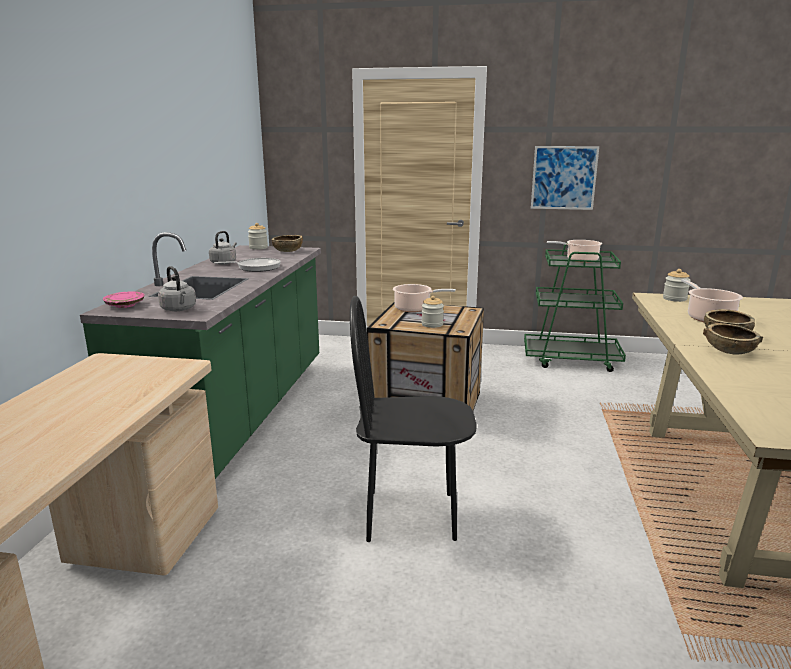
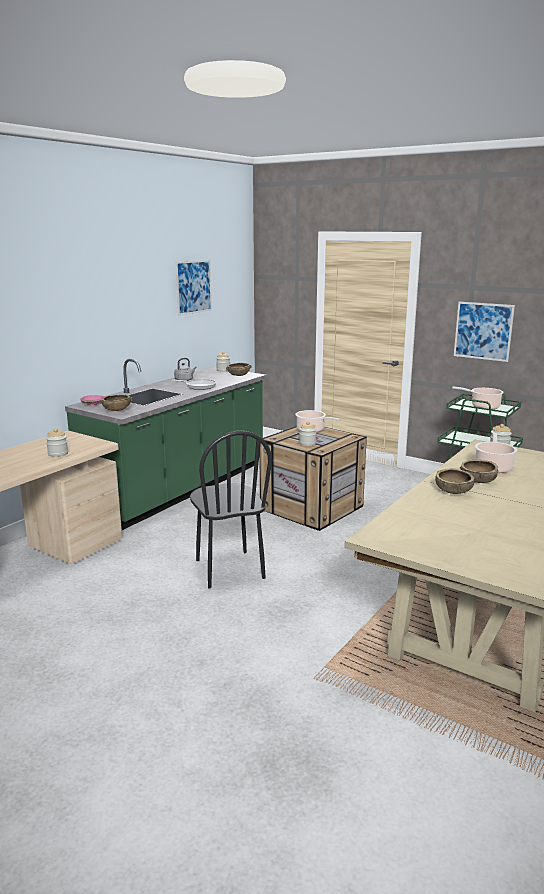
camera: 25 degrees right, 0 degrees up
grey kettle [158,266,196,311] -> brown bowl [100,395,133,411]
black chair [350,296,477,542] -> black chair turned 135 degrees counterclockwise [190,431,272,589]
none -> jar [46,428,68,457]
none -> picture [175,260,212,316]

